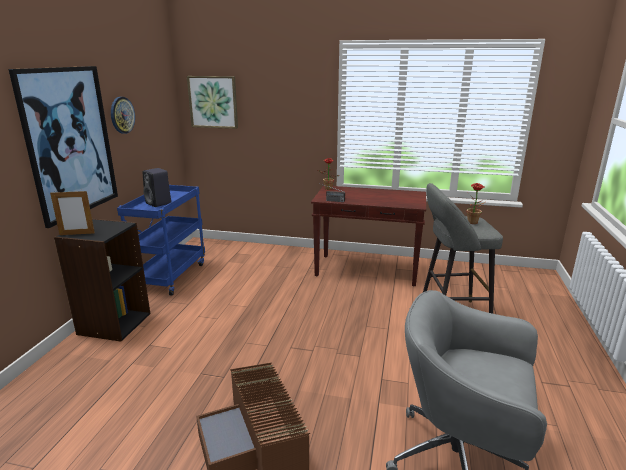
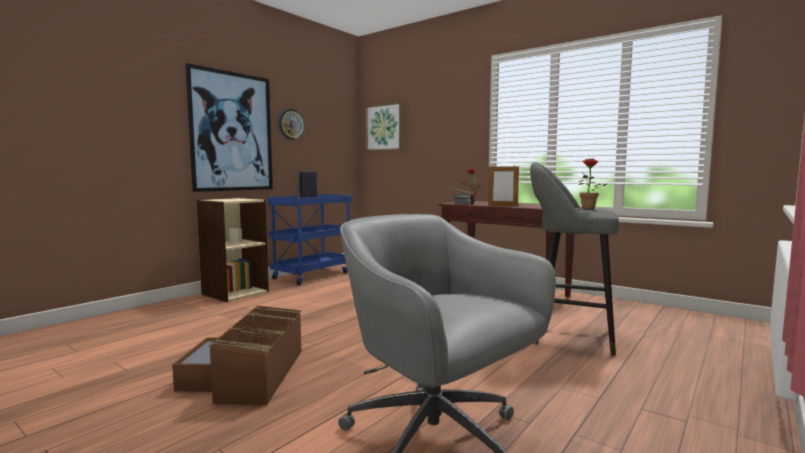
camera: 25 degrees right, 15 degrees down
picture frame [50,191,95,235] -> picture frame moved to [488,166,519,206]
black bookcase [54,219,150,342] -> beige bookcase [197,198,269,302]

